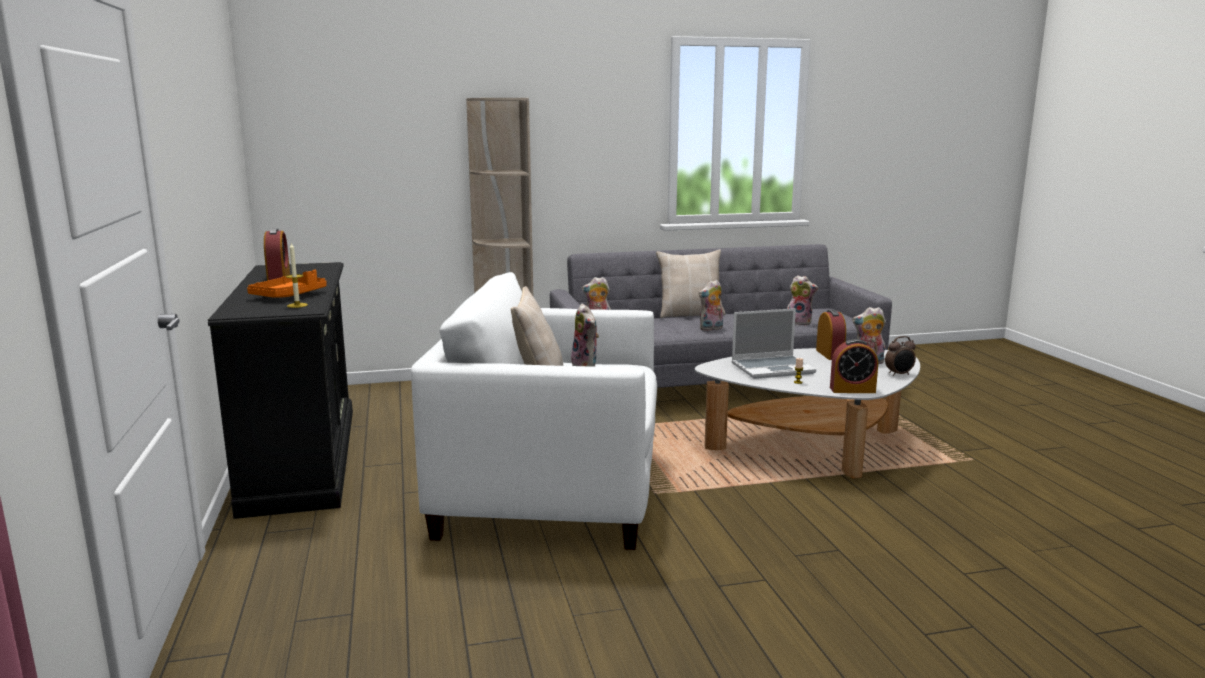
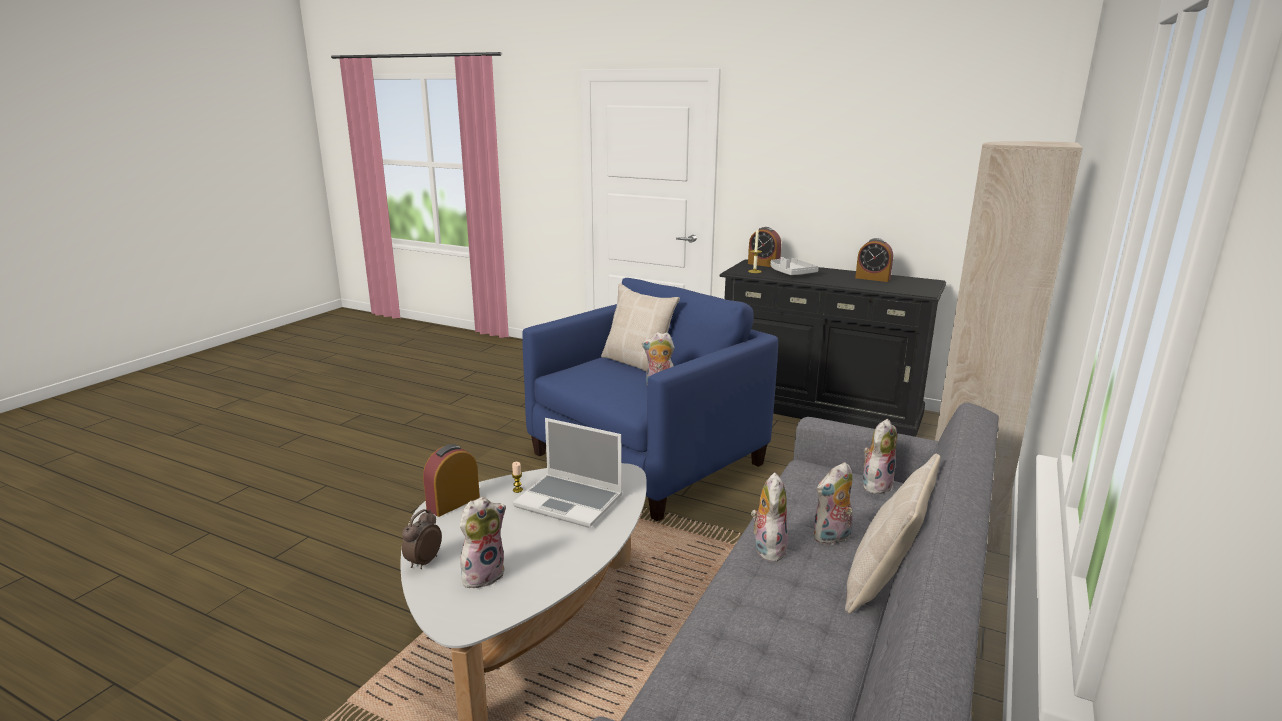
camera: 130 degrees right, 5 degrees up
orange tray [247,270,327,298] -> grey tray [770,257,819,275]
white armchair [411,272,657,550] -> blue armchair [522,278,778,521]
laptop [731,308,816,379] -> laptop turned 90 degrees counterclockwise [513,418,622,528]
plush toy [787,275,818,326] -> plush toy moved to [813,462,853,545]
alarm clock [816,310,846,360] -> alarm clock moved to [748,227,781,267]

